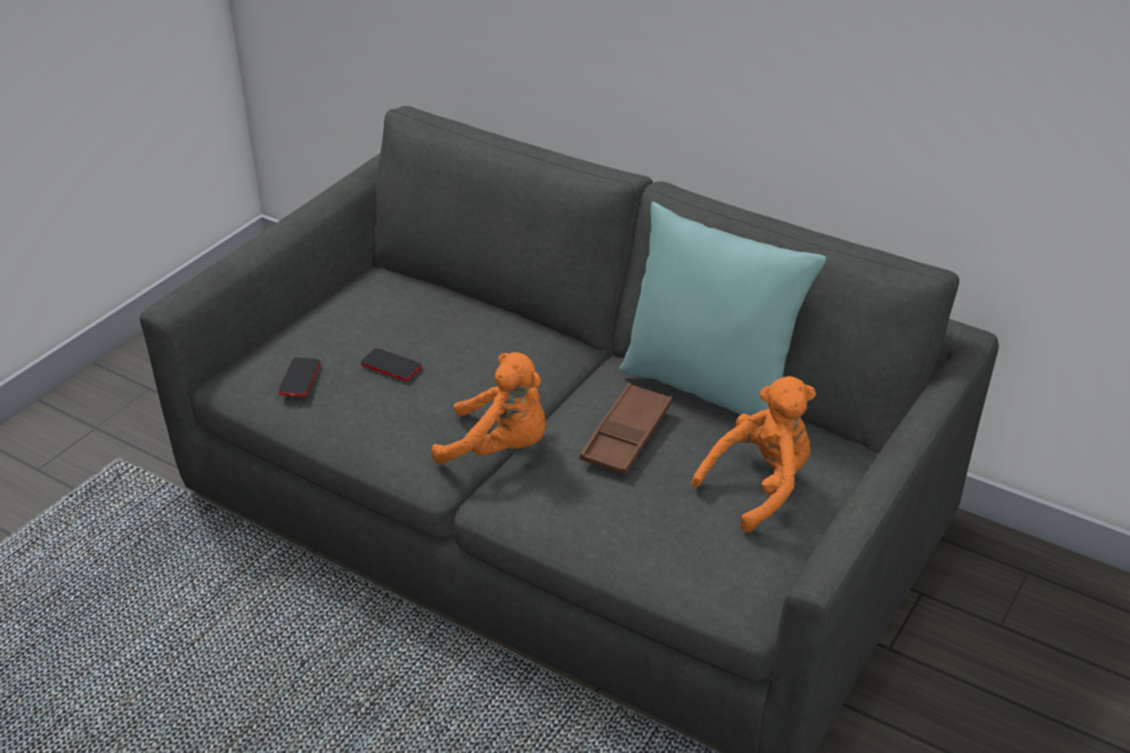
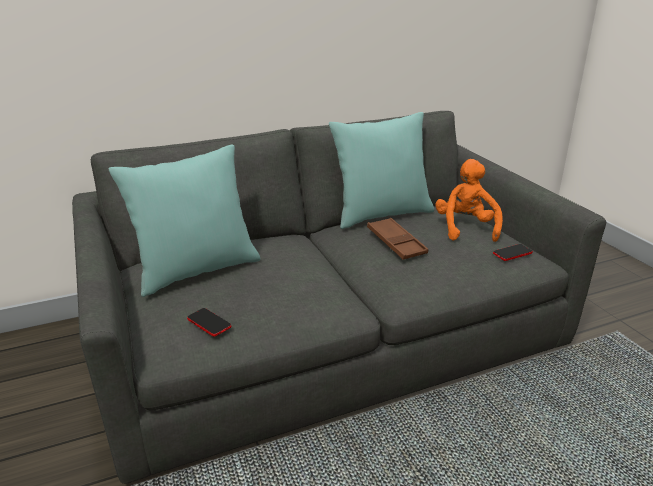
camera: 55 degrees left, 10 degrees down
phone [361,348,422,381] -> phone moved to [493,244,533,261]
orange plush toy [432,352,546,465] -> none
none -> turquoise pillow [109,144,261,297]

